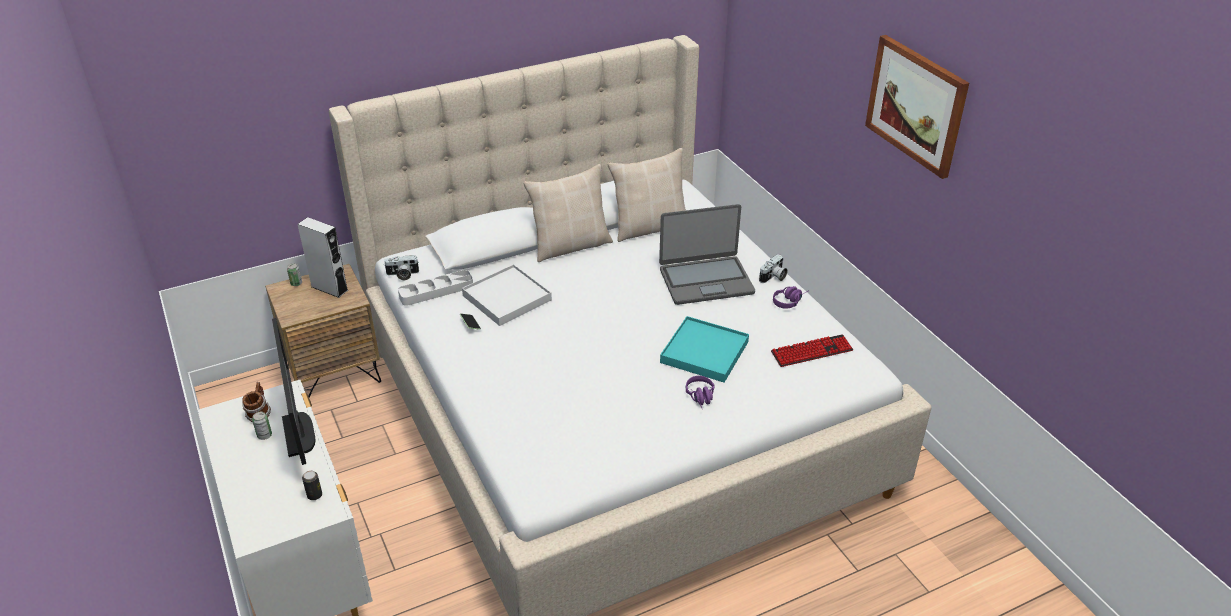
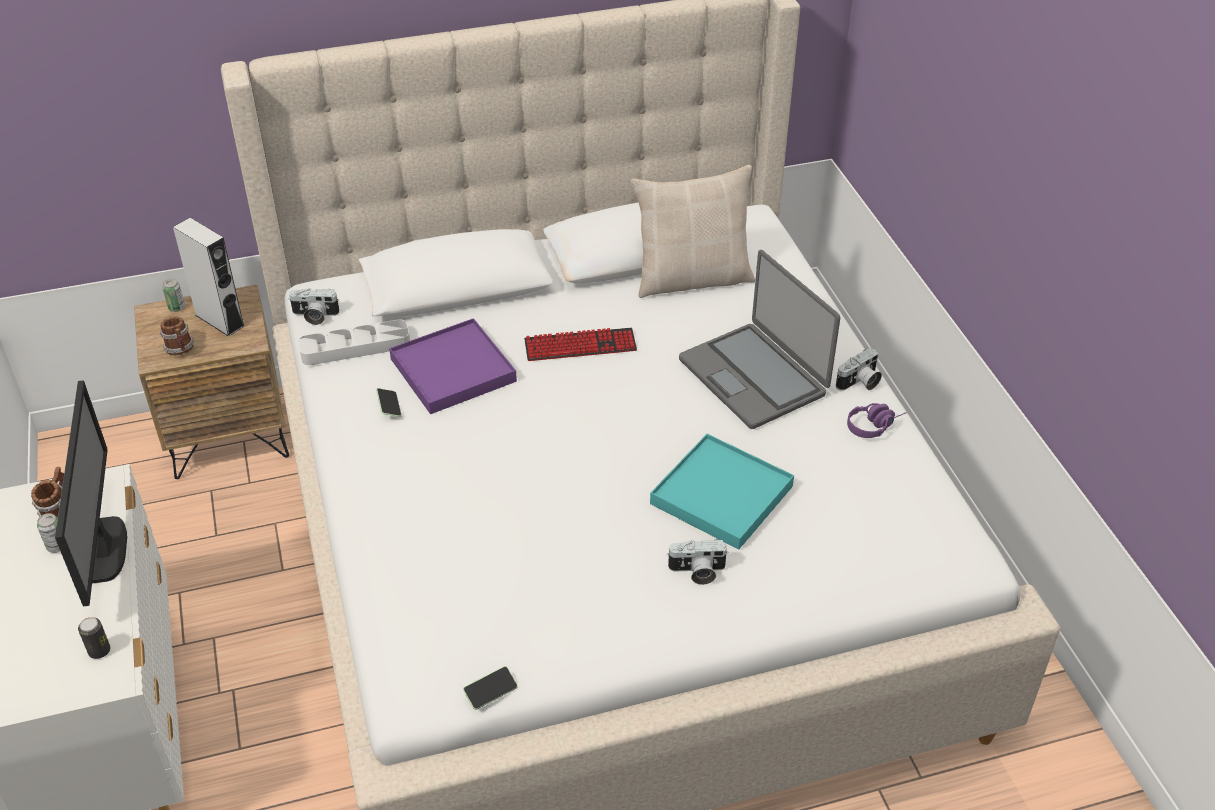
camera: 10 degrees right, 5 degrees up
white tray [462,264,552,326] -> purple tray [389,318,517,414]
beige pillow [523,164,613,262] -> none
laptop [659,204,755,305] -> laptop turned 60 degrees clockwise [679,250,840,429]
purple headphones [686,376,715,410] -> camera [667,539,729,585]
keyboard [771,334,853,367] -> keyboard moved to [524,328,637,361]
picture [865,35,969,179] -> none
none -> mug [160,317,194,356]
none -> phone [463,666,518,710]

